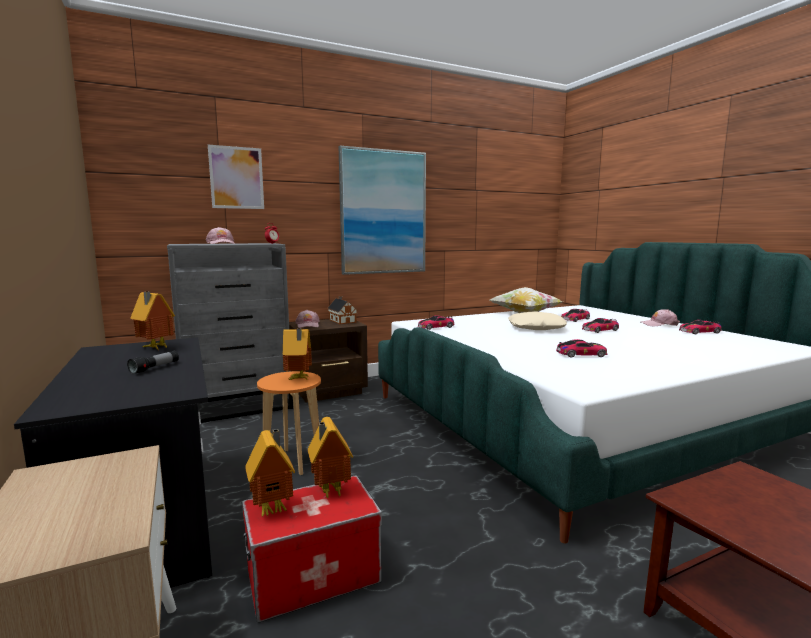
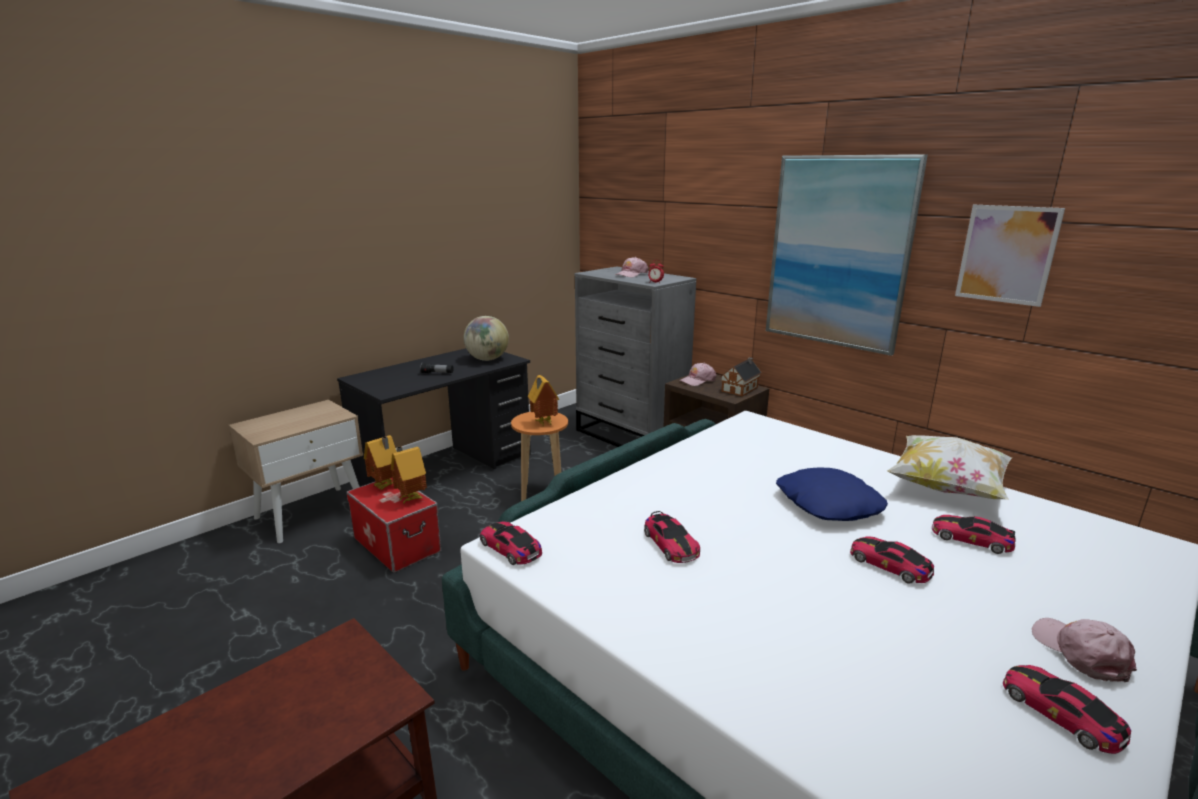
camera: 70 degrees right, 10 degrees up
toy house [130,291,175,350] -> globe [464,316,509,361]
picture [208,145,264,209] -> picture moved to [955,205,1065,307]
toy car [418,316,454,330] -> toy car moved to [480,521,542,565]
beige pillow [508,311,567,330] -> blue pillow [776,467,888,521]

